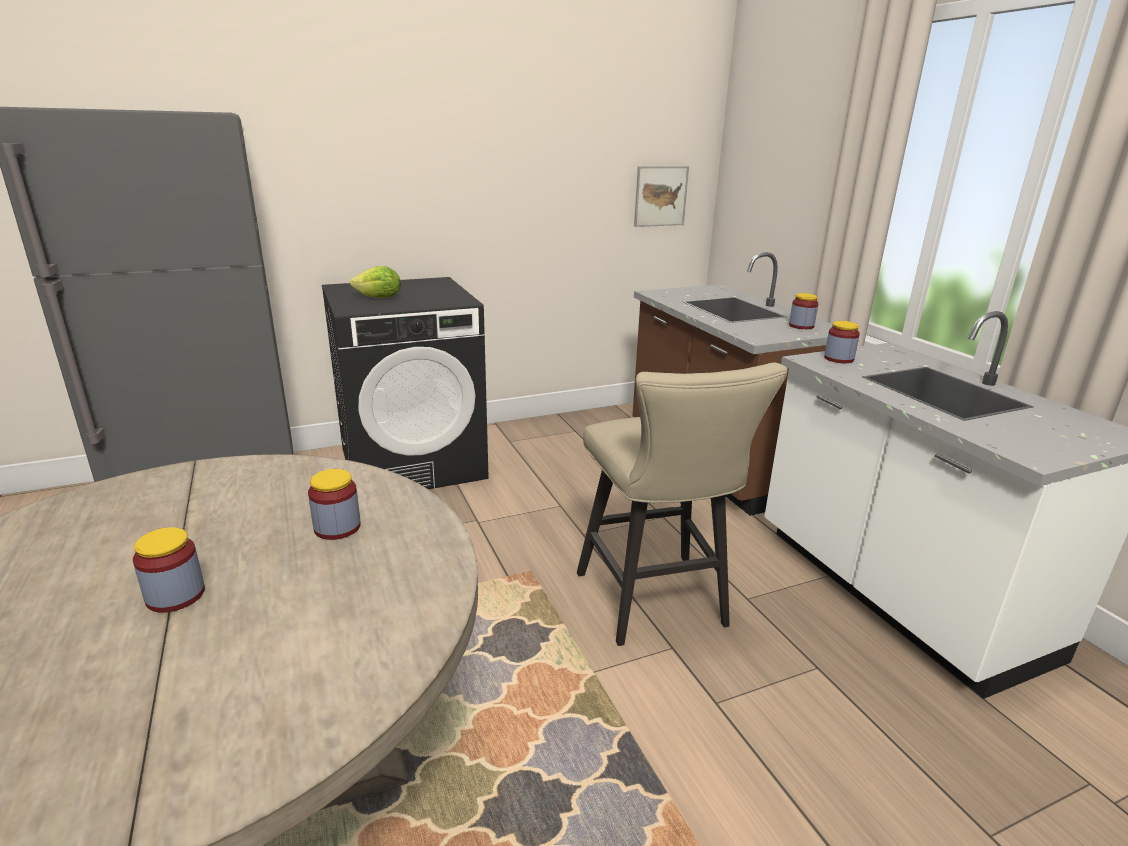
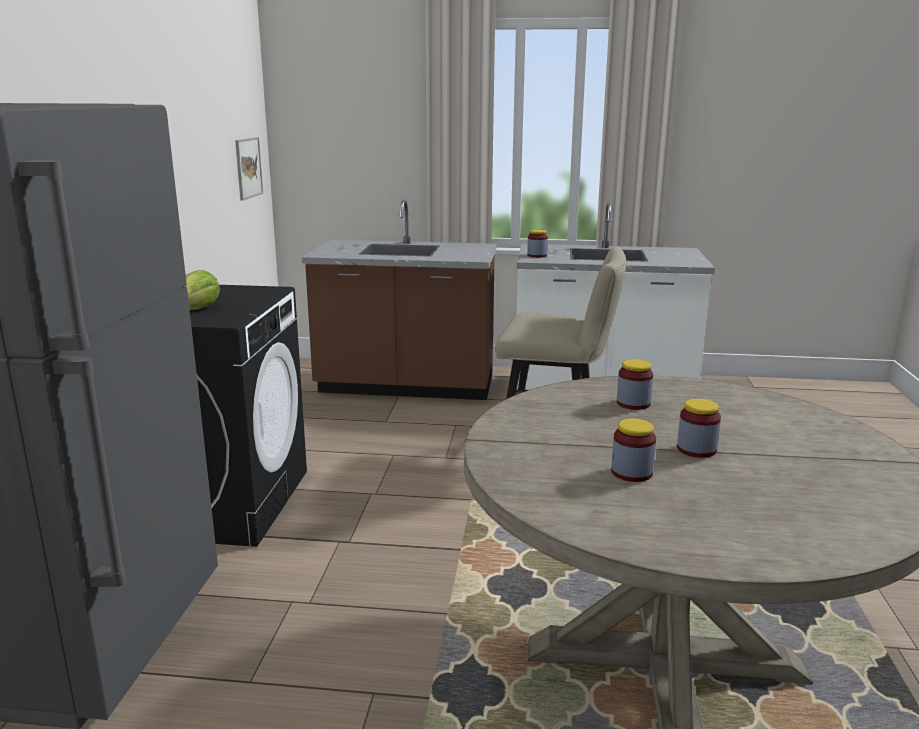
camera: 60 degrees left, 5 degrees down
jar [789,293,819,329] -> jar moved to [611,418,656,482]

